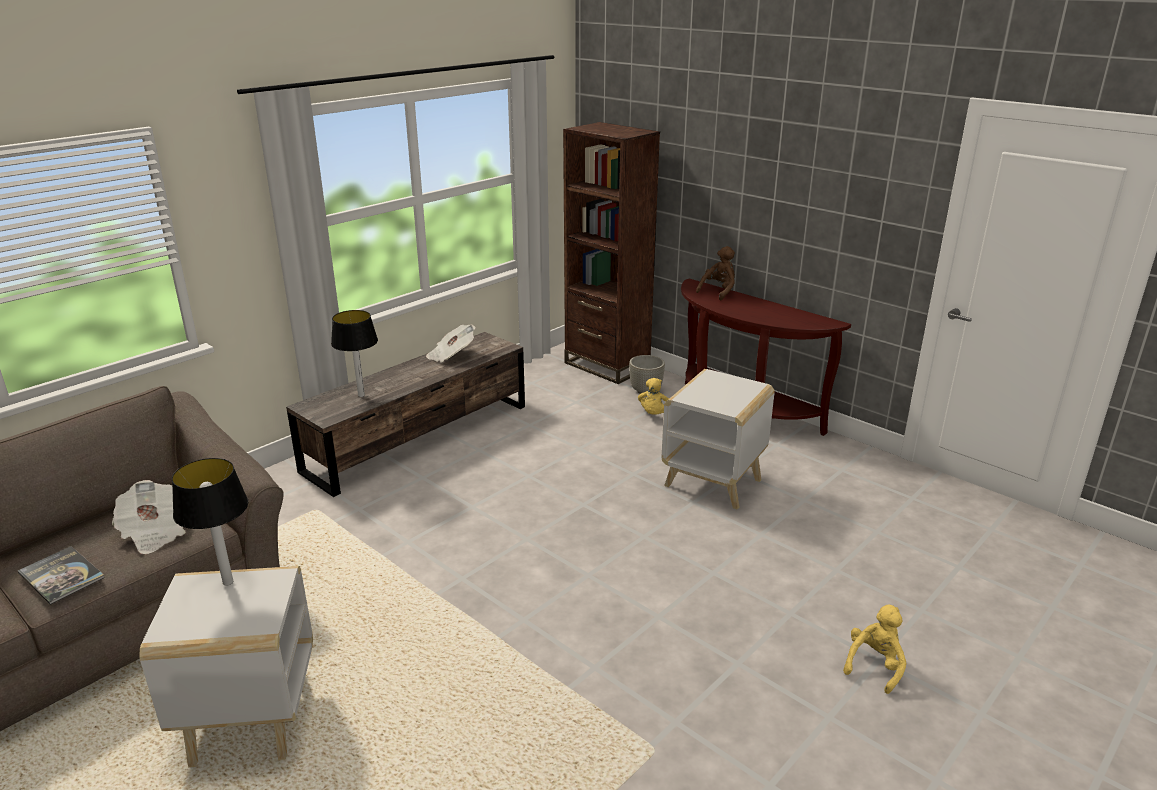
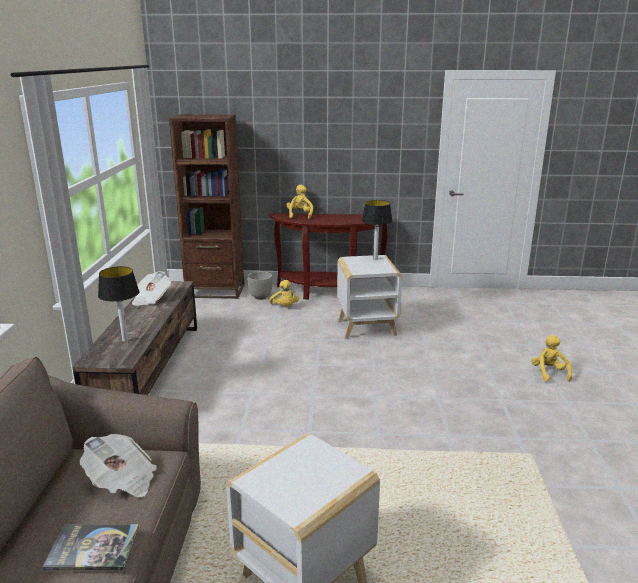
camera: 40 degrees left, 5 degrees down
table lamp [172,458,249,586] -> table lamp moved to [362,200,392,260]
brown plush toy [696,246,735,300] -> yellow plush toy [287,184,313,219]

